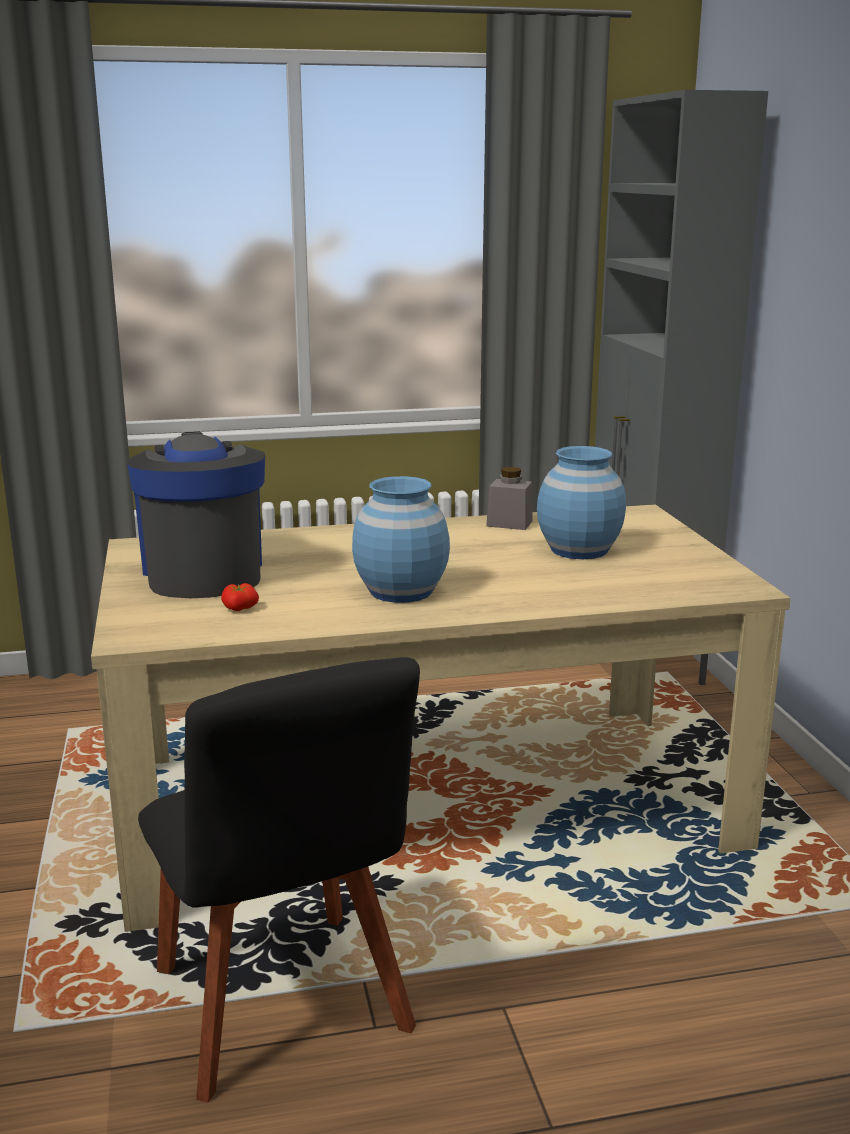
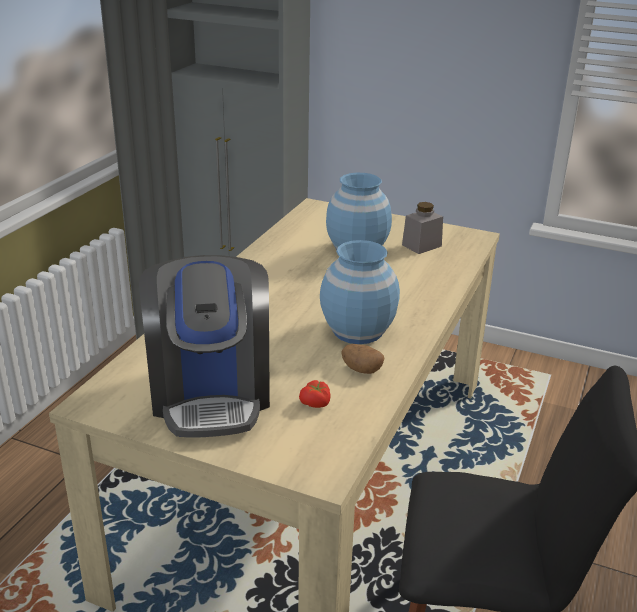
camera: 55 degrees left, 10 degrees up
coffee machine [127,432,265,598] -> coffee machine turned 120 degrees counterclockwise [139,255,270,438]
grey jar [486,467,533,530] -> grey jar moved to [402,202,443,254]
none -> potato [341,344,385,374]

